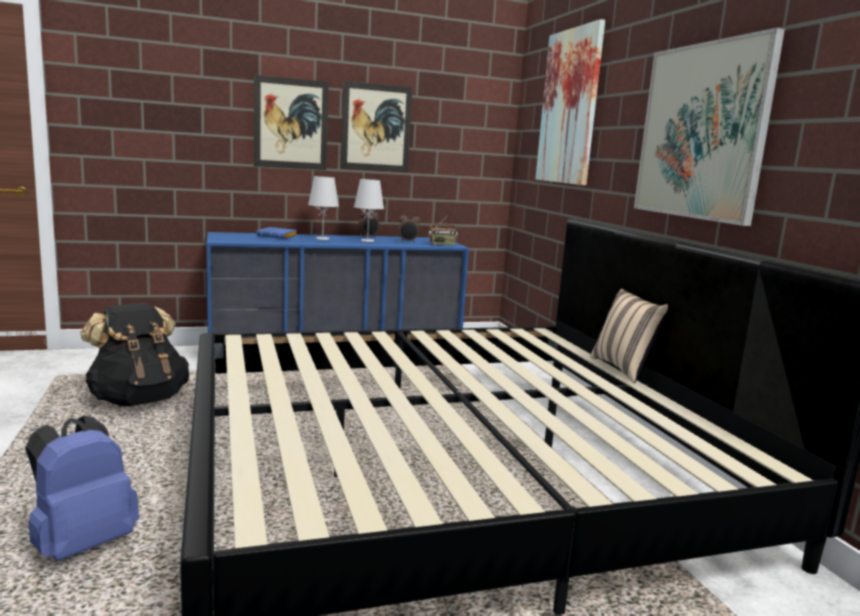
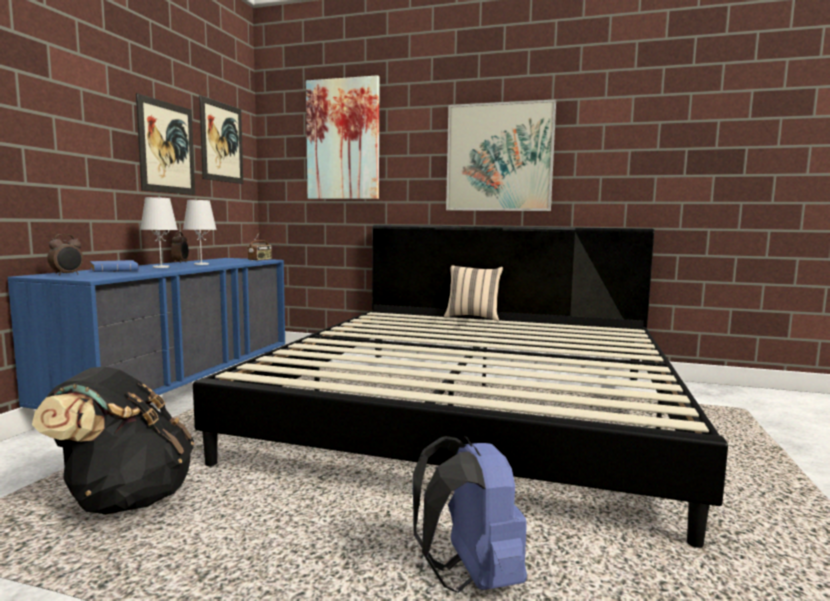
camera: 55 degrees left, 5 degrees down
picture [254,75,329,170] -> picture moved to [199,95,243,184]
alarm clock [398,212,420,242] -> alarm clock moved to [47,234,83,276]

